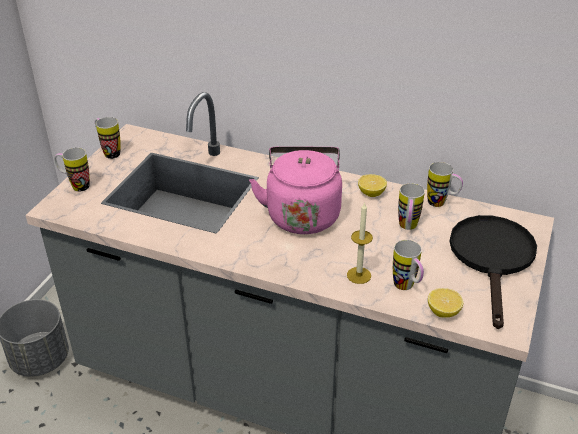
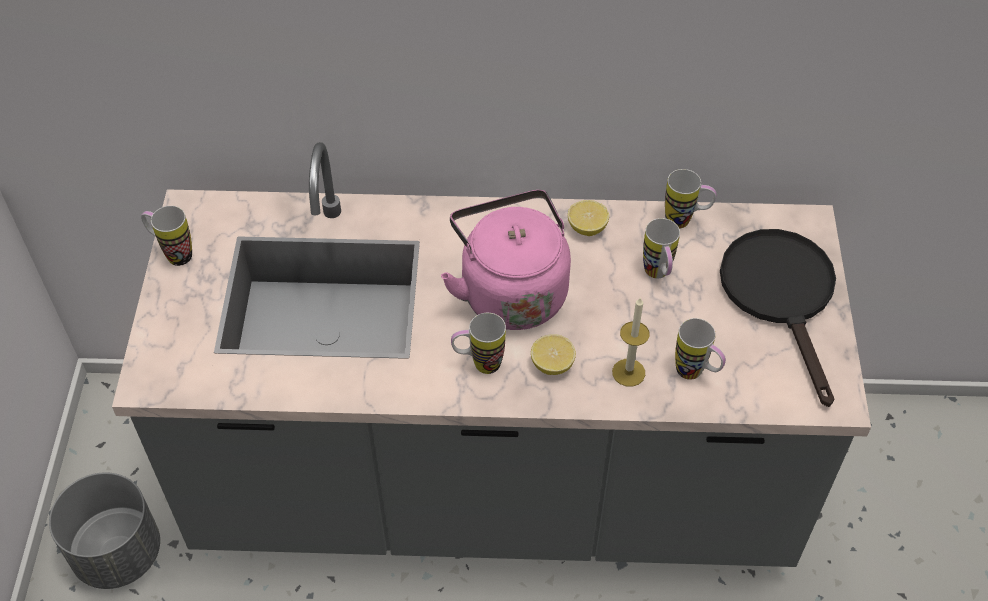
camera: 20 degrees left, 15 degrees up
mug [54,148,90,192] -> mug moved to [451,313,506,374]
lemon [428,288,463,318] -> lemon moved to [531,334,576,375]

